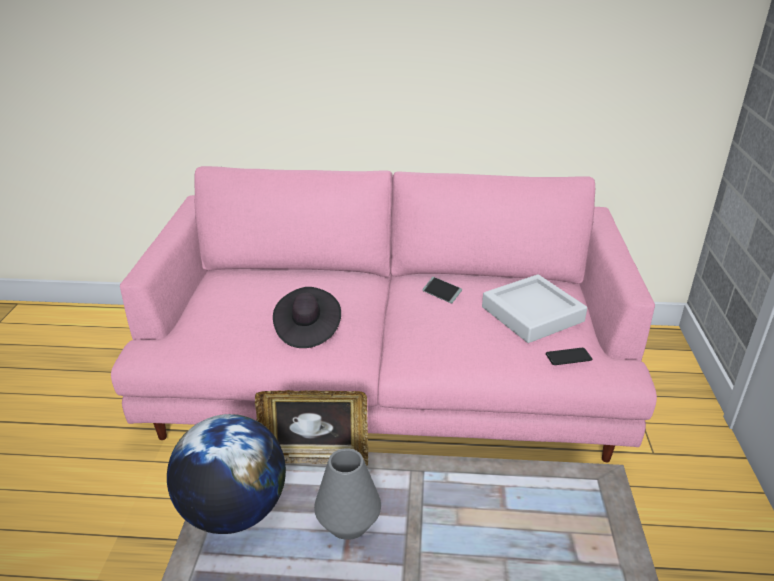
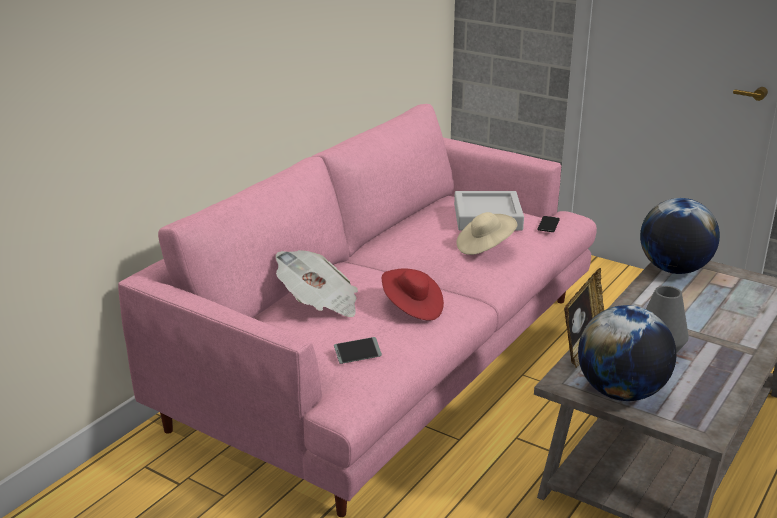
camera: 60 degrees left, 5 degrees down
black hat [273,287,341,348] -> red hat [382,268,444,320]
phone [422,277,462,303] -> phone moved to [334,337,382,364]
none -> newspaper [275,250,358,317]
none -> beige hat [456,212,517,255]
none -> globe [640,198,720,274]

